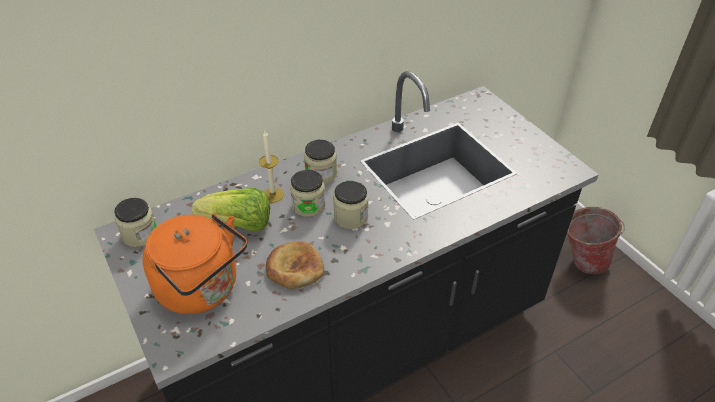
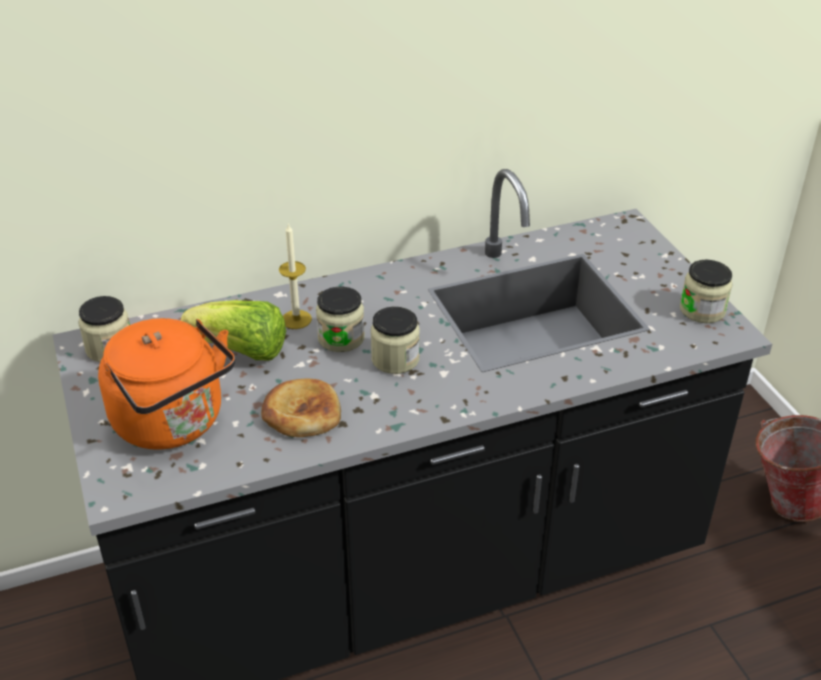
camera: 10 degrees right, 5 degrees down
jar [304,140,337,184] -> jar moved to [680,260,732,323]

